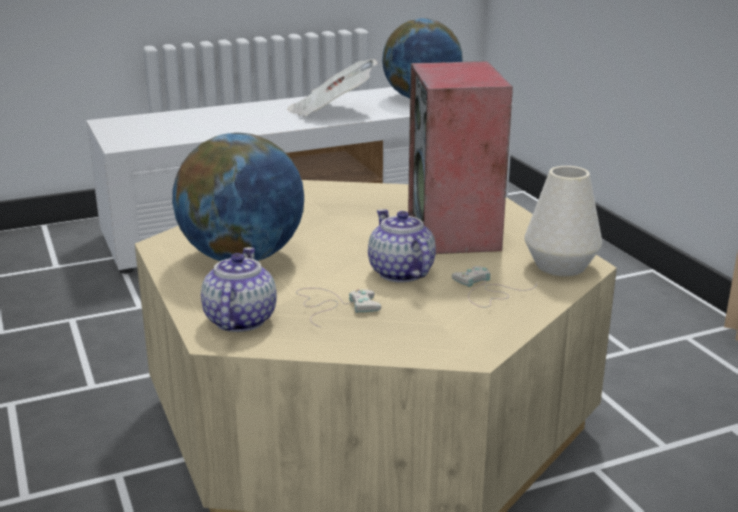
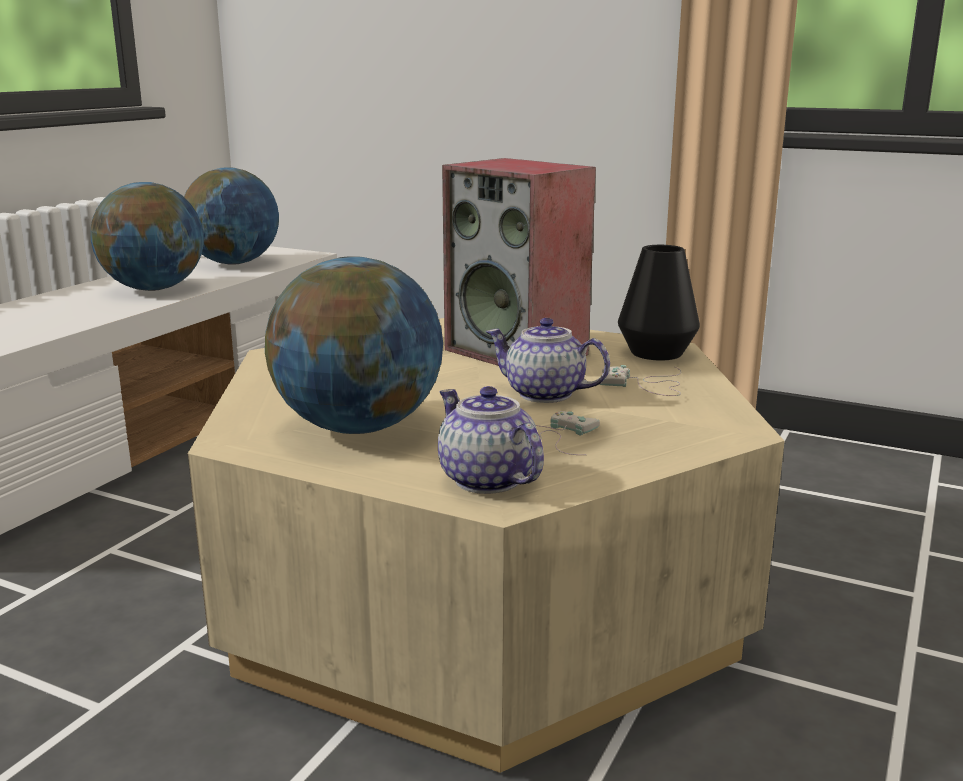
camera: 40 degrees left, 5 degrees down
newspaper [287,59,378,117] -> globe [90,182,204,291]
white vase [525,166,602,276] -> black vase [618,245,700,361]

